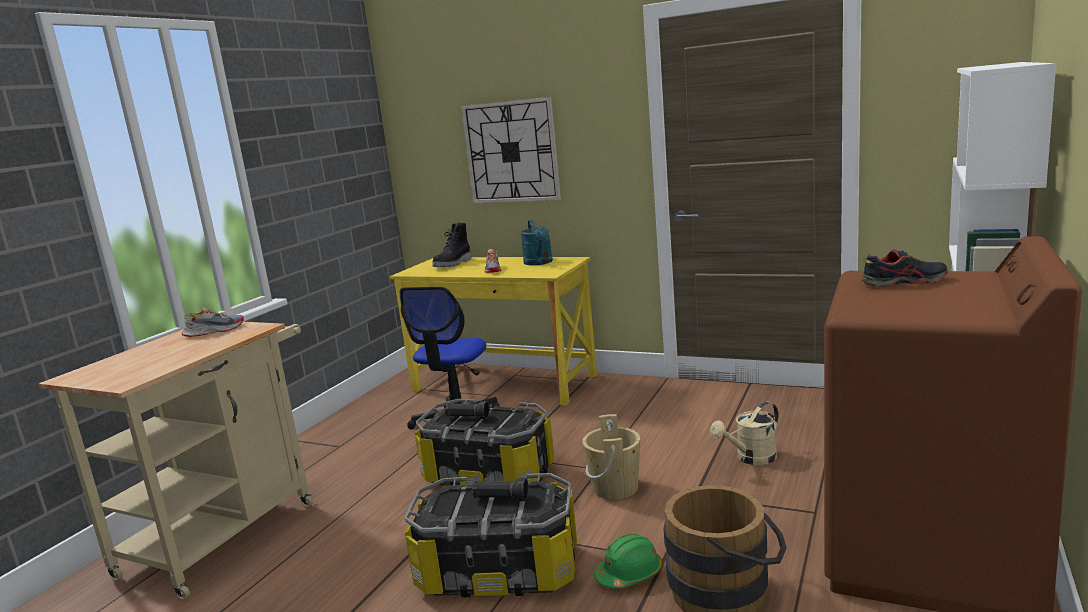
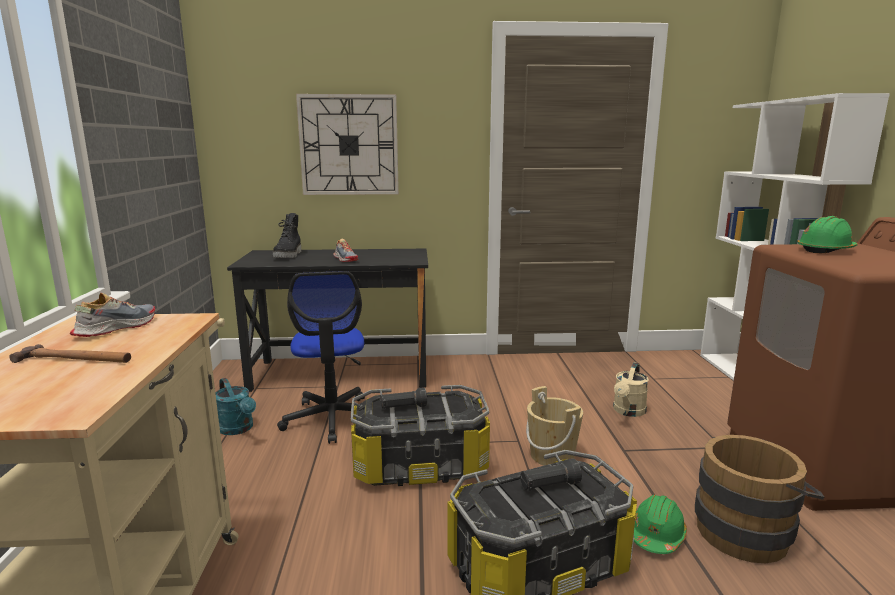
camera: 30 degrees left, 0 degrees up
yellow desk [390,257,597,406] -> black desk [227,249,428,392]
turquoise watering can [520,220,553,265] -> turquoise watering can moved to [215,378,256,435]
shoe [861,250,948,287] -> green hard hat [798,216,858,253]
none -> hammer [9,344,131,363]

